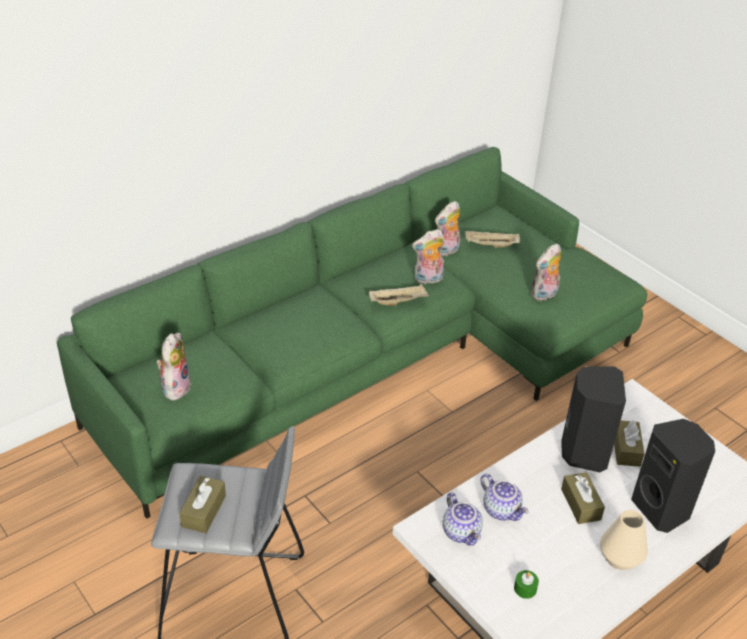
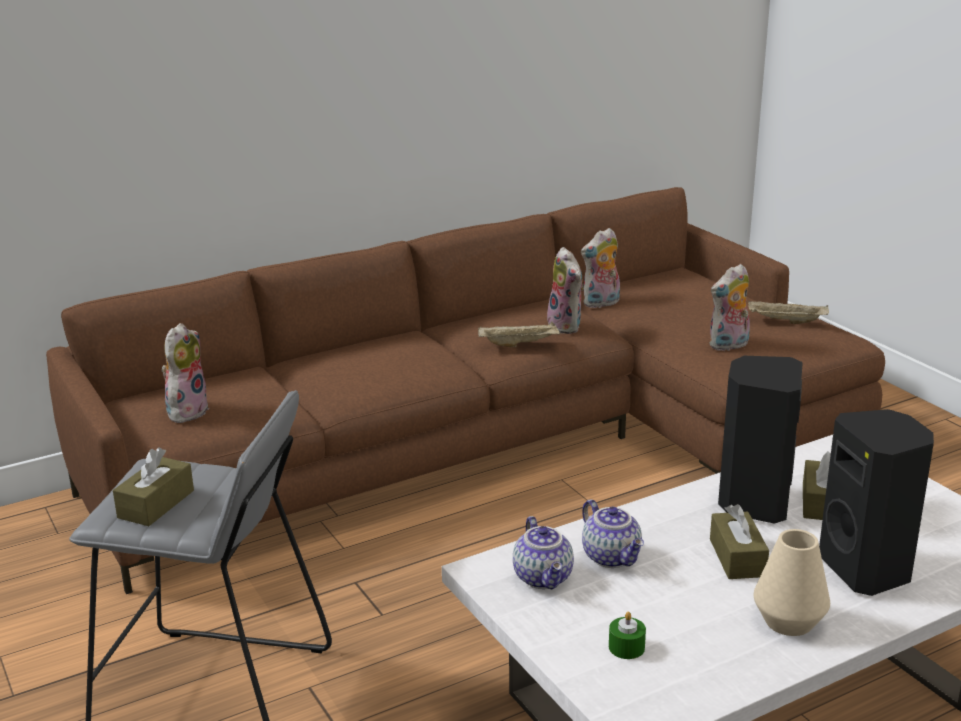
camera: 10 degrees right, 15 degrees down
green sofa [57,147,647,519] -> brown sofa [46,187,885,594]
plush toy [412,229,445,285] -> plush toy turned 105 degrees counterclockwise [547,247,584,334]
beige tray [465,231,520,248] -> beige tray moved to [748,300,829,324]

